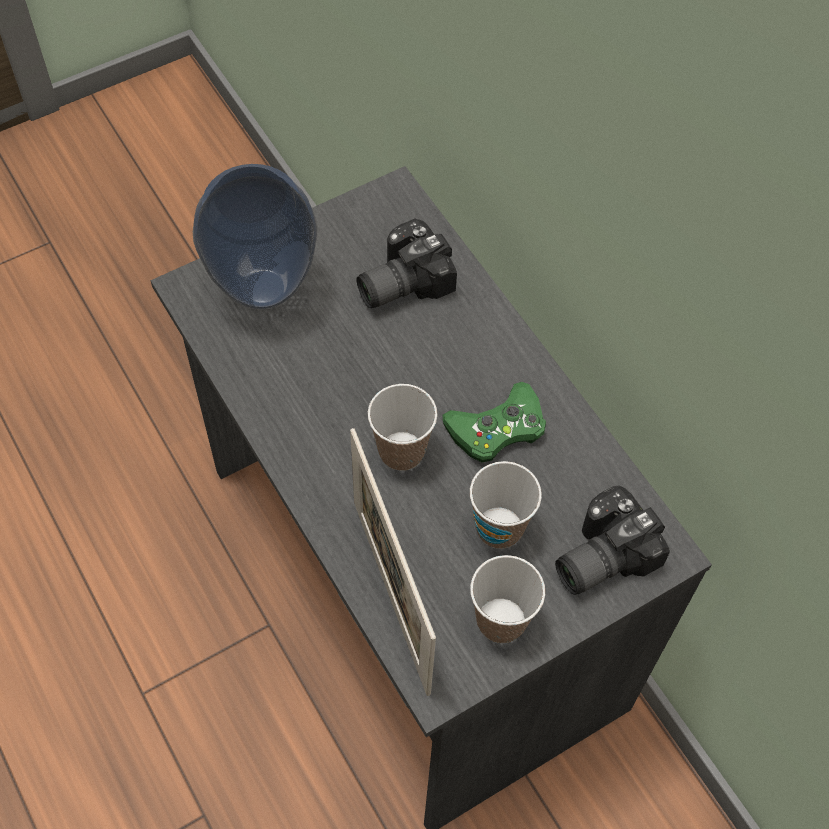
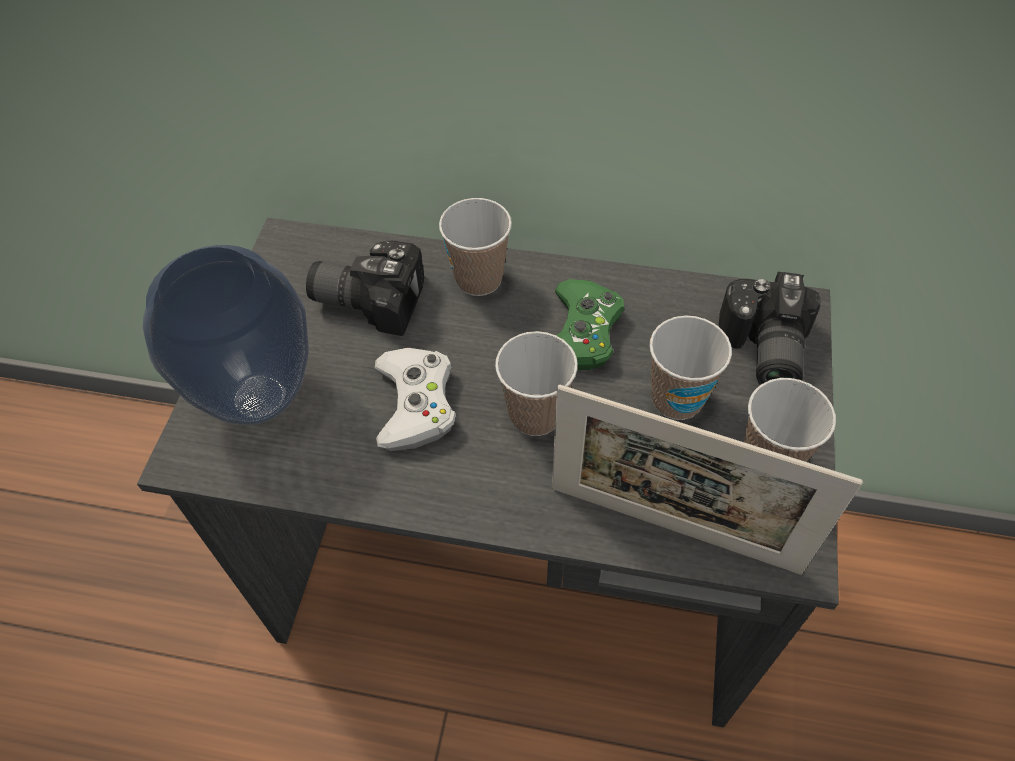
camera: 45 degrees left, 5 degrees down
camera [356,219,457,308] -> camera turned 90 degrees clockwise [306,241,424,336]
none -> white game controller [375,348,456,451]
none -> cup [439,198,512,296]

